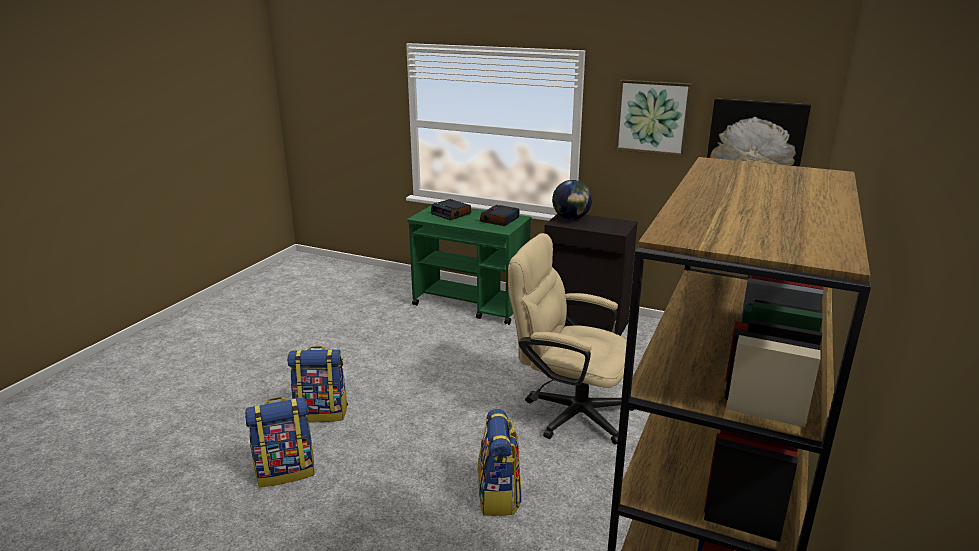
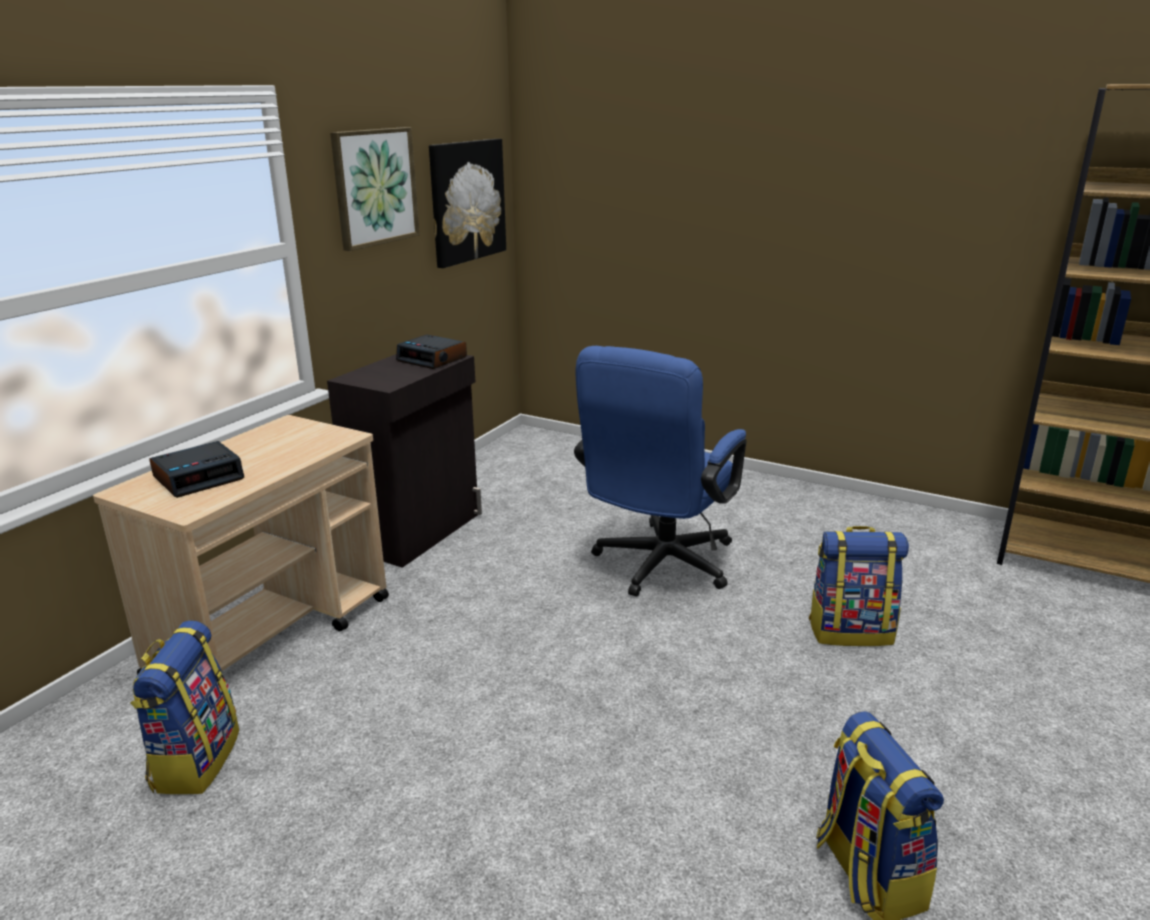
camera: 85 degrees left, 0 degrees up
backpack [287,346,348,422] -> backpack moved to [130,621,239,794]
green cart [407,205,532,325] -> beige cart [93,415,389,675]
alarm clock [480,205,519,226] -> alarm clock moved to [396,335,467,369]
beige office chair [508,233,634,444] -> blue office chair [574,346,747,597]
globe [552,180,592,220] -> none

